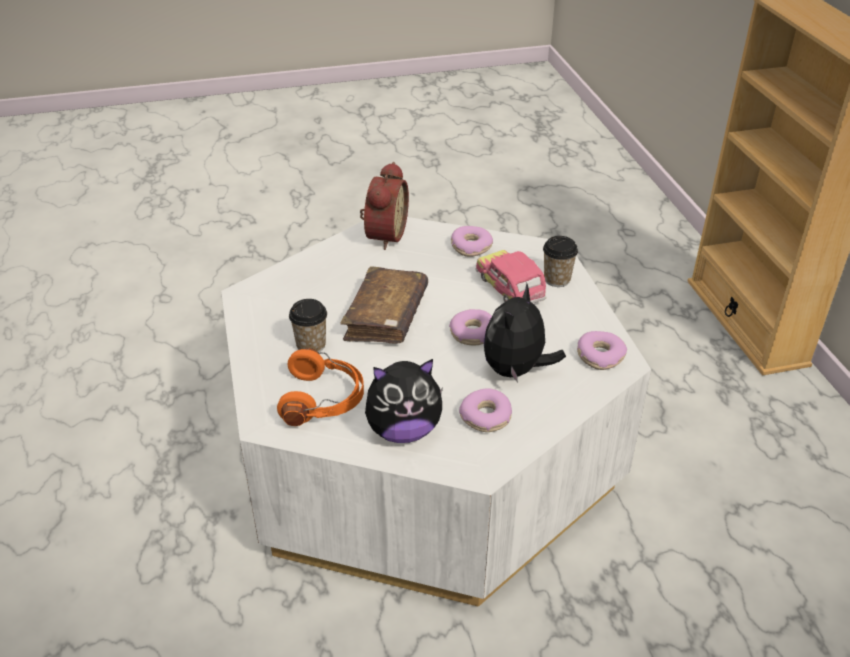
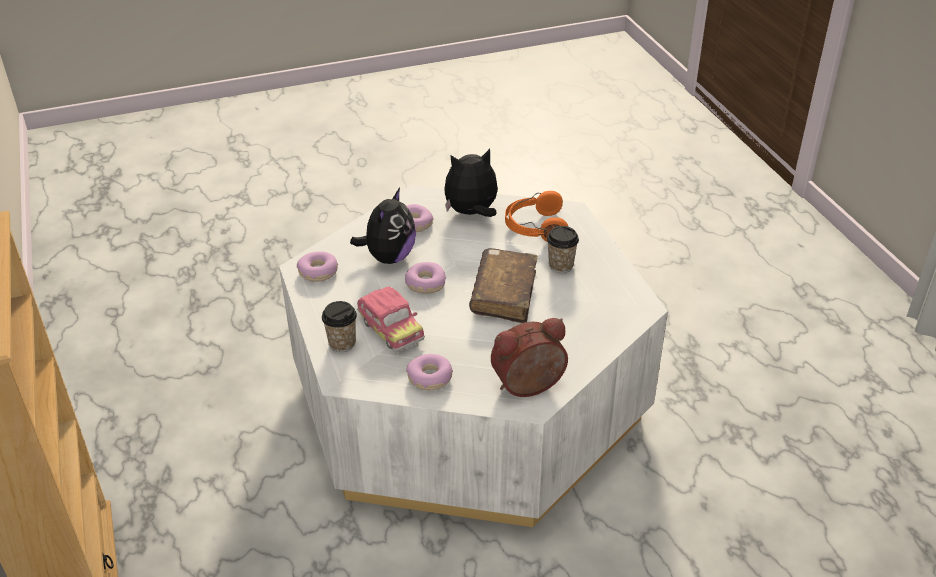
camera: 175 degrees right, 0 degrees up
alarm clock [360,162,409,250] -> alarm clock turned 60 degrees clockwise [491,318,568,397]

